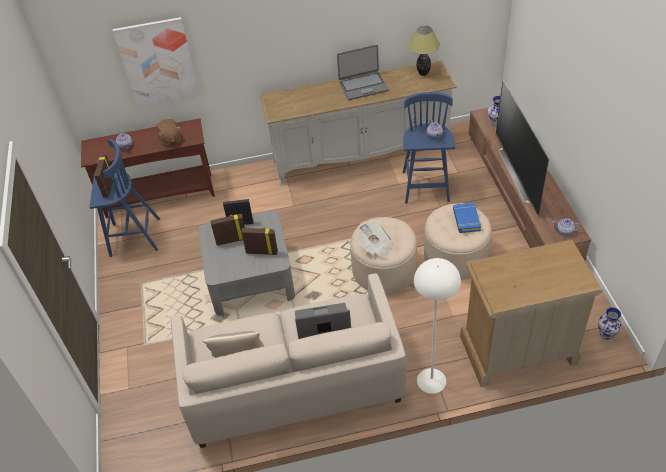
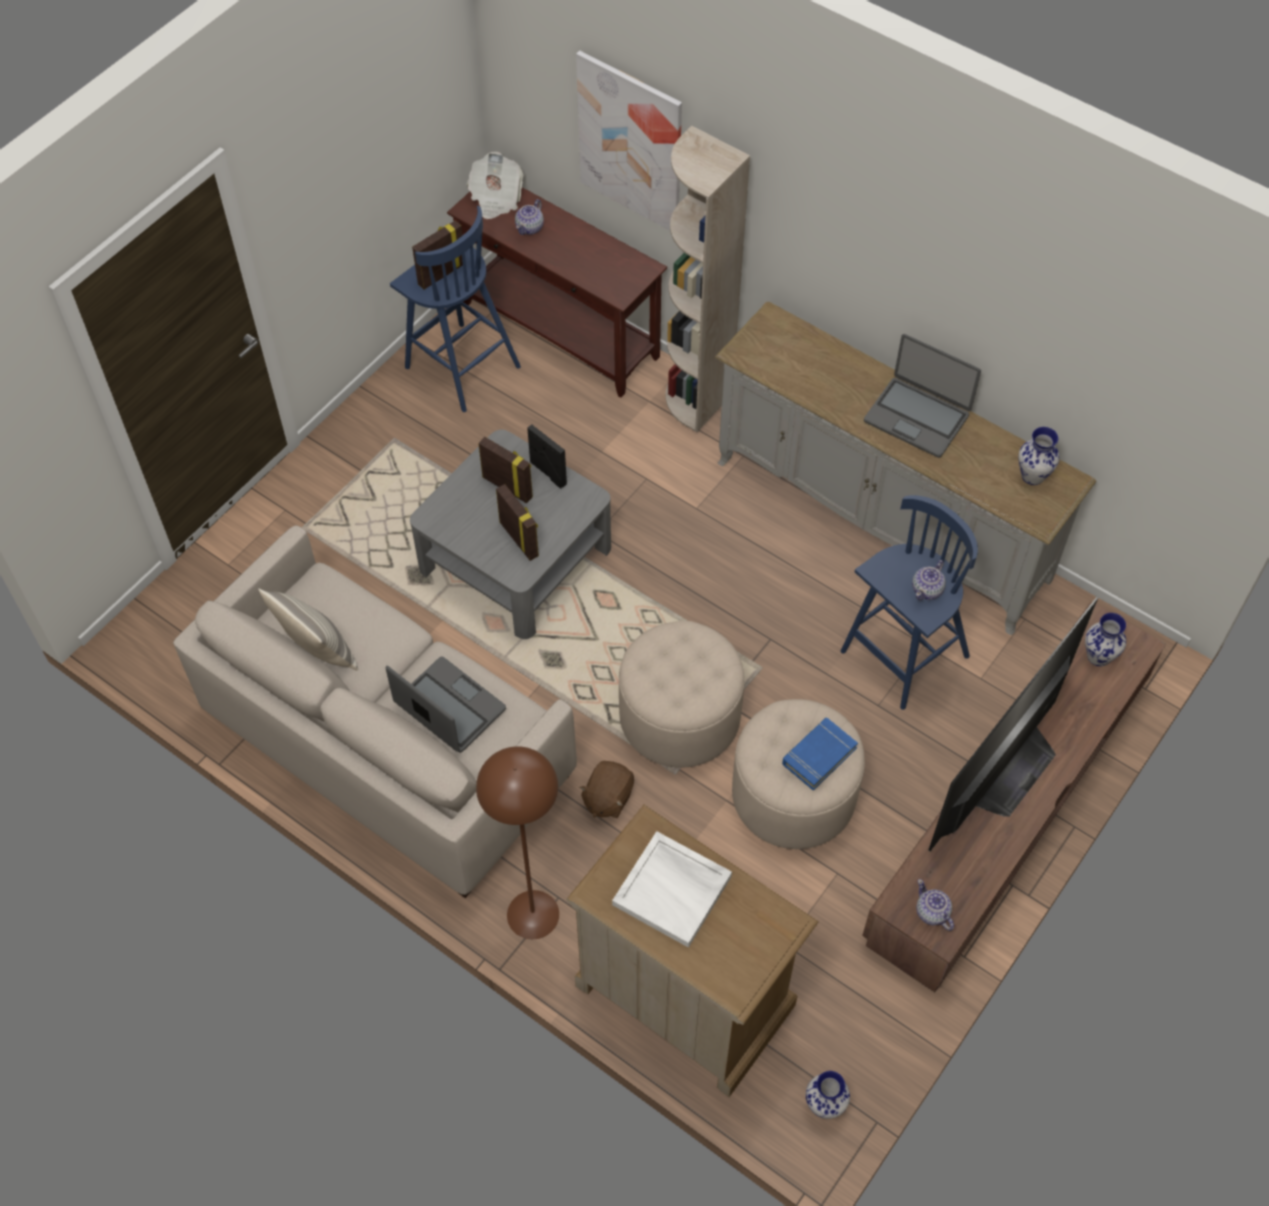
camera: 45 degrees right, 10 degrees up
brown plush toy [157,119,182,146] -> brown plush toy moved to [579,761,634,818]
newspaper [357,222,394,259] -> newspaper moved to [467,152,523,219]
table lamp [409,26,440,76] -> vase [1018,427,1060,485]
white floor lamp [414,258,461,394] -> brown floor lamp [476,746,559,939]
none -> white tray [612,831,732,948]
none -> beige bookcase [666,126,750,432]

